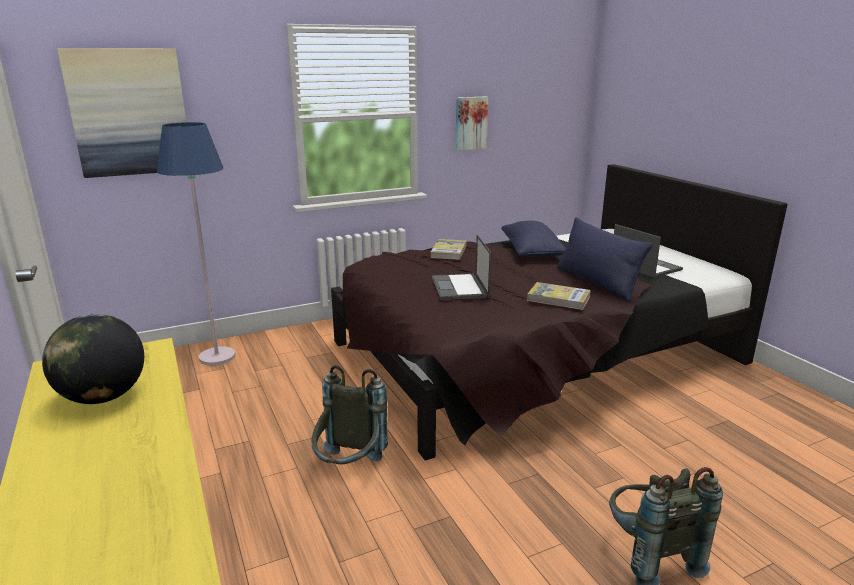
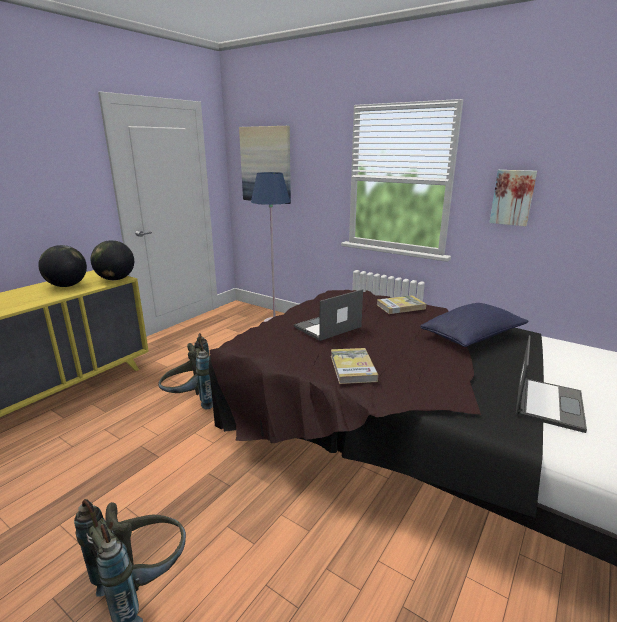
camera: 60 degrees right, 0 degrees up
blue pillow [557,217,653,302] -> none
none -> globe [91,240,134,280]

